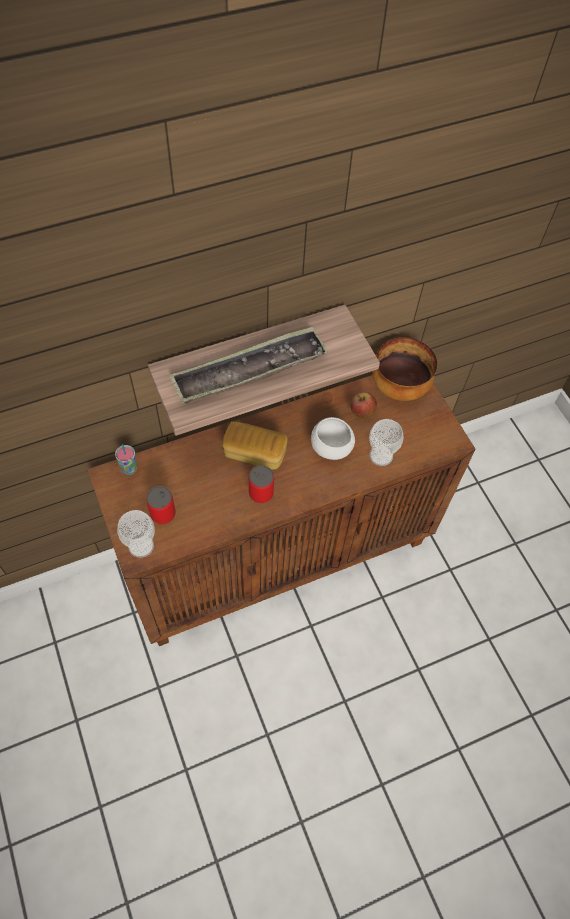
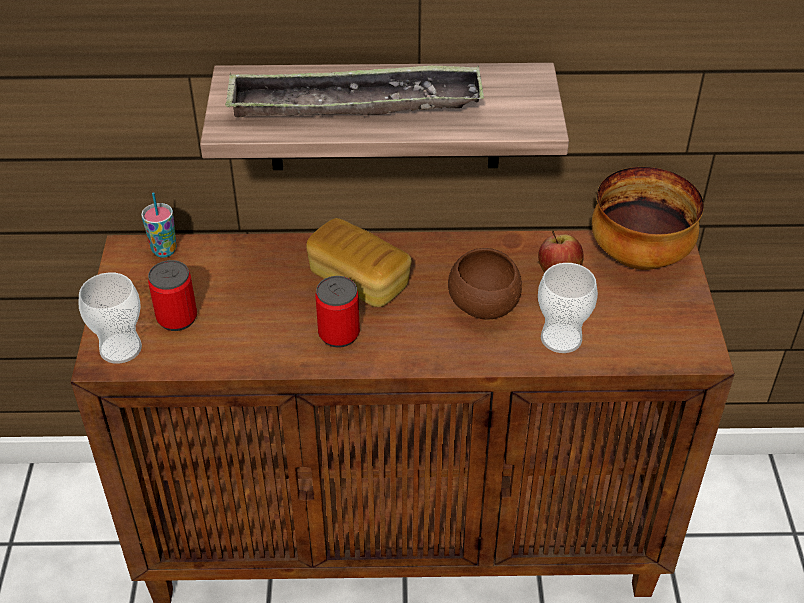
camera: 25 degrees right, 15 degrees down
white bowl [311,417,355,460] -> brown bowl [448,248,522,320]

